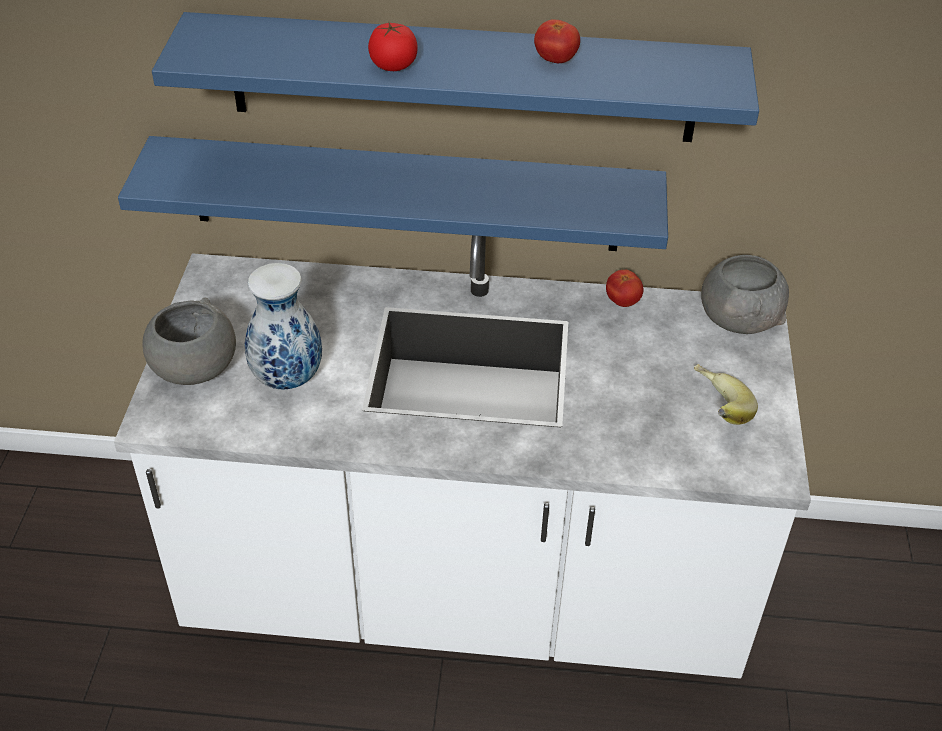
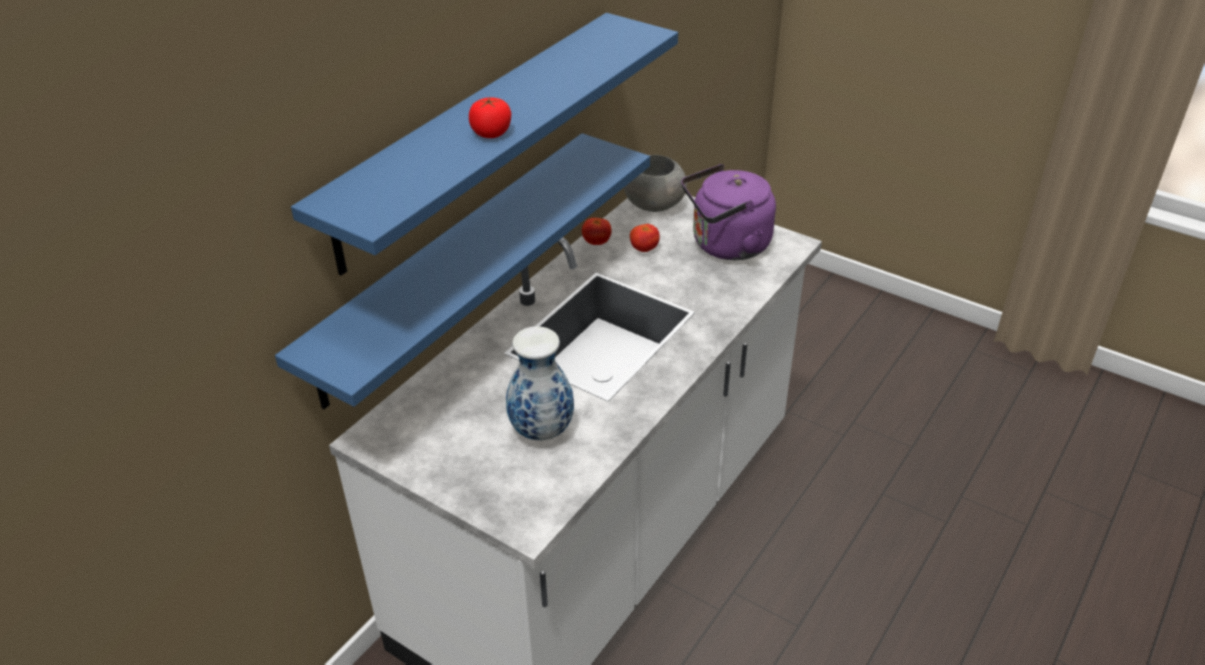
camera: 60 degrees left, 5 degrees down
grey bowl [142,298,236,385] -> none
tomato [534,19,580,63] -> tomato moved to [630,224,660,252]
banana [694,364,758,425] -> purple kettle [681,164,776,260]

